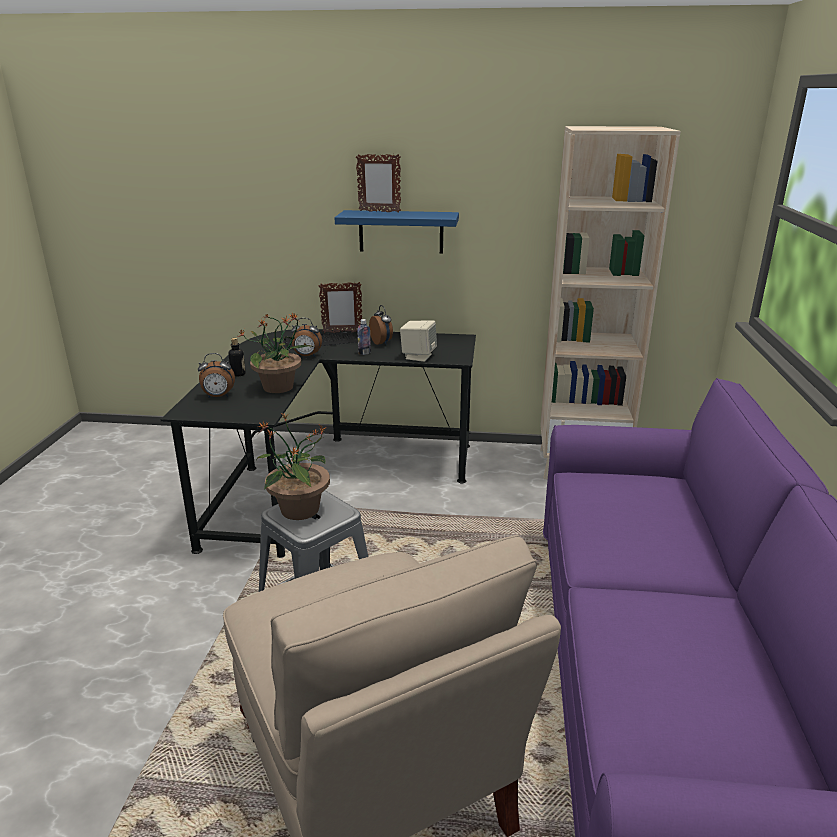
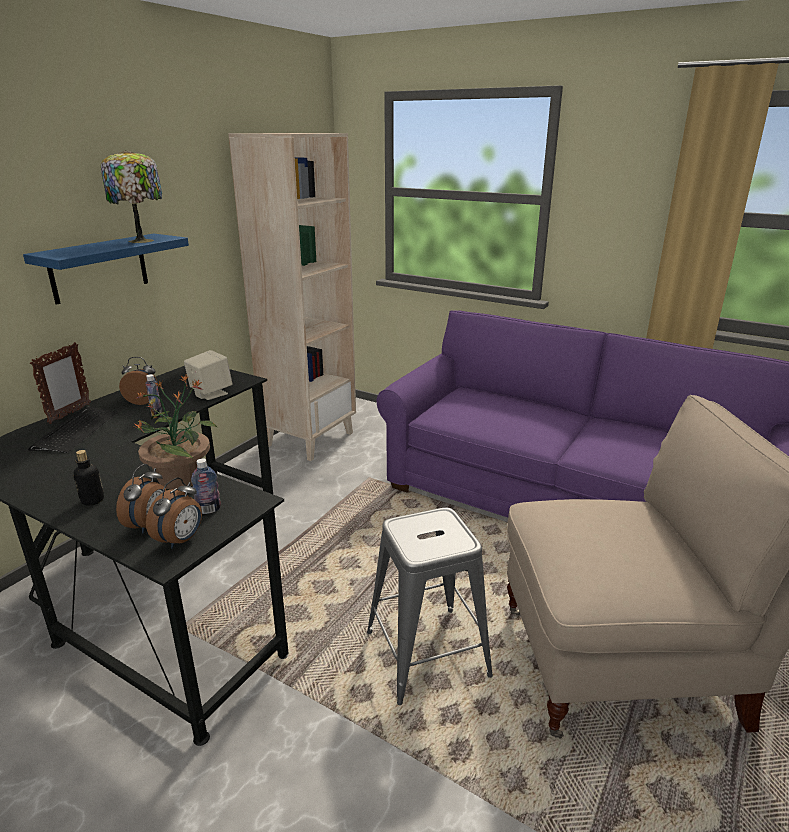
camera: 65 degrees left, 0 degrees up
potted plant [256,412,330,520] -> none
alarm clock [291,318,322,357] -> alarm clock moved to [146,478,202,549]
picture frame [356,154,401,213] -> none
none -> table lamp [101,150,162,243]
none -> bottle [191,458,221,514]

